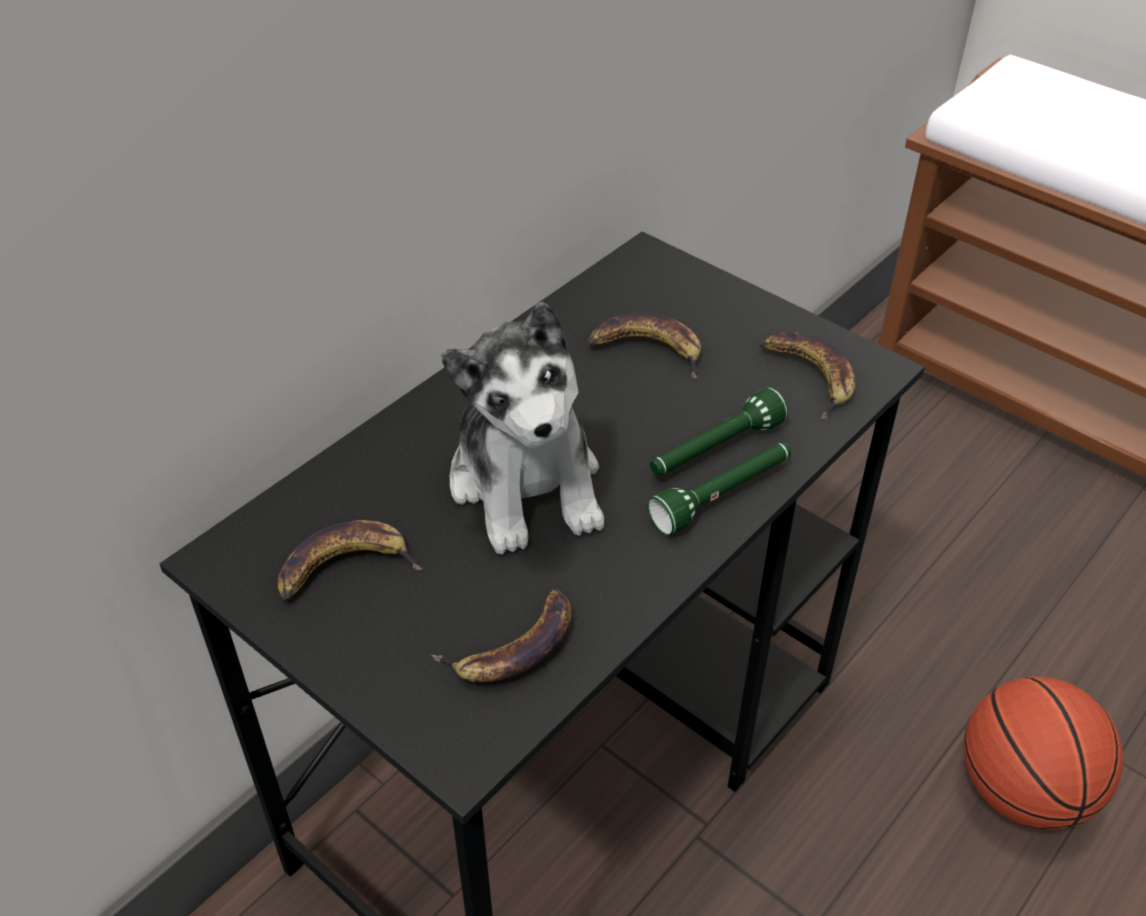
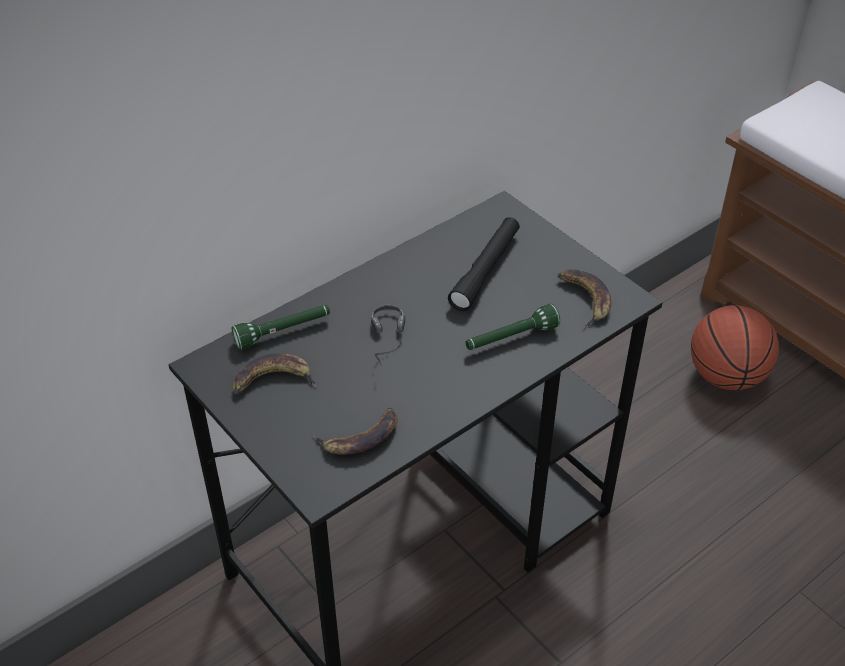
camera: 10 degrees right, 0 degrees up
plush toy [441,302,604,555] -> headphones [371,305,405,366]
banana [588,313,701,379] -> black flashlight [448,217,520,311]
green flashlight [647,442,791,535] -> green flashlight moved to [231,305,330,350]
basketball [964,676,1123,830] -> basketball moved to [691,305,779,390]

